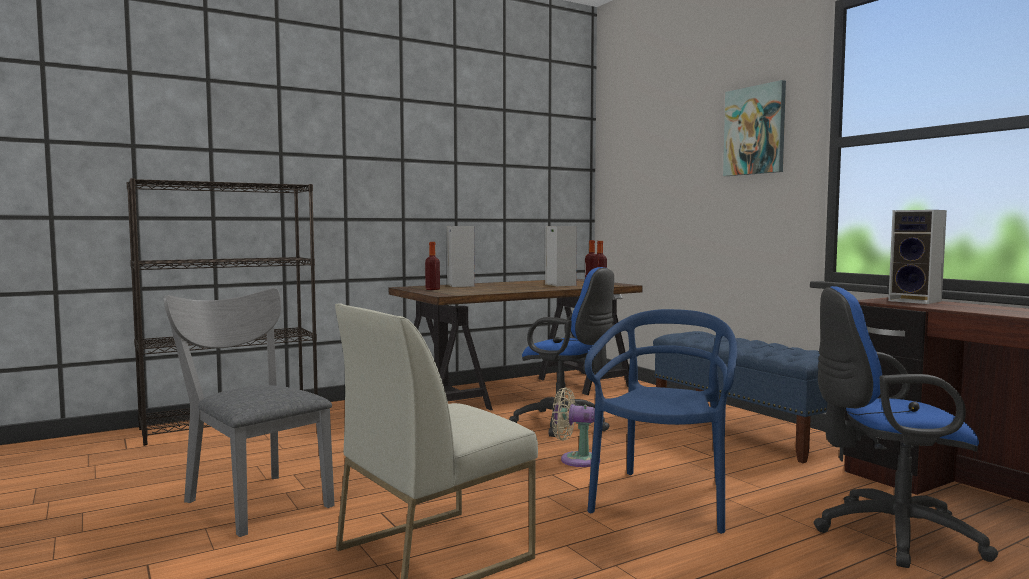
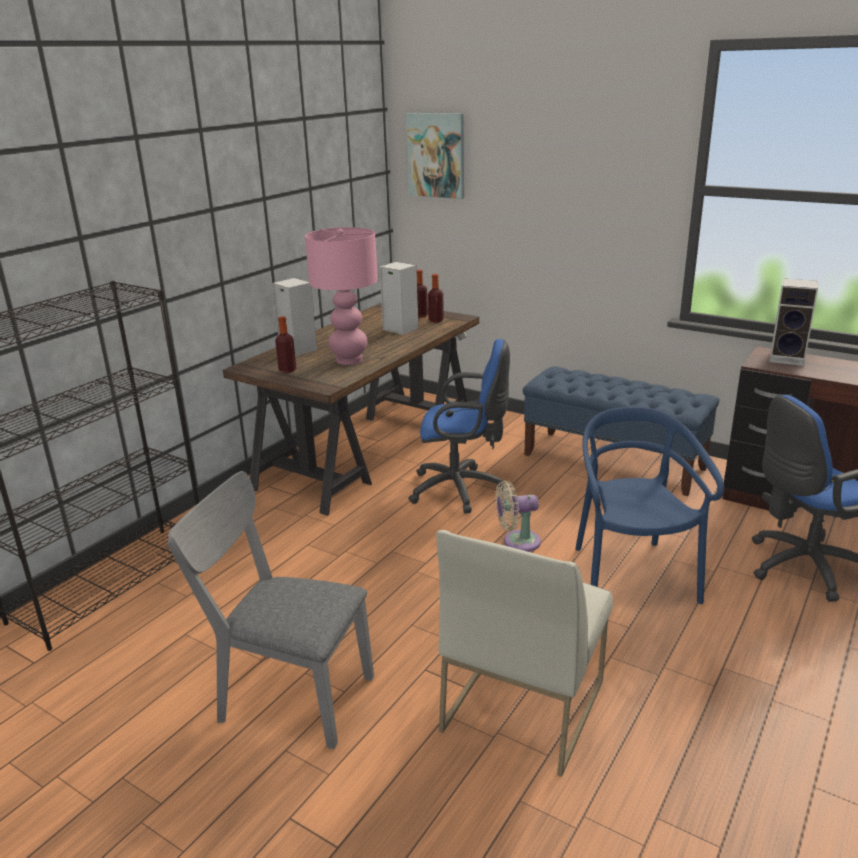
camera: 25 degrees left, 20 degrees up
picture [723,80,786,176] -> picture moved to [406,113,464,199]
none -> pink table lamp [305,227,378,365]

